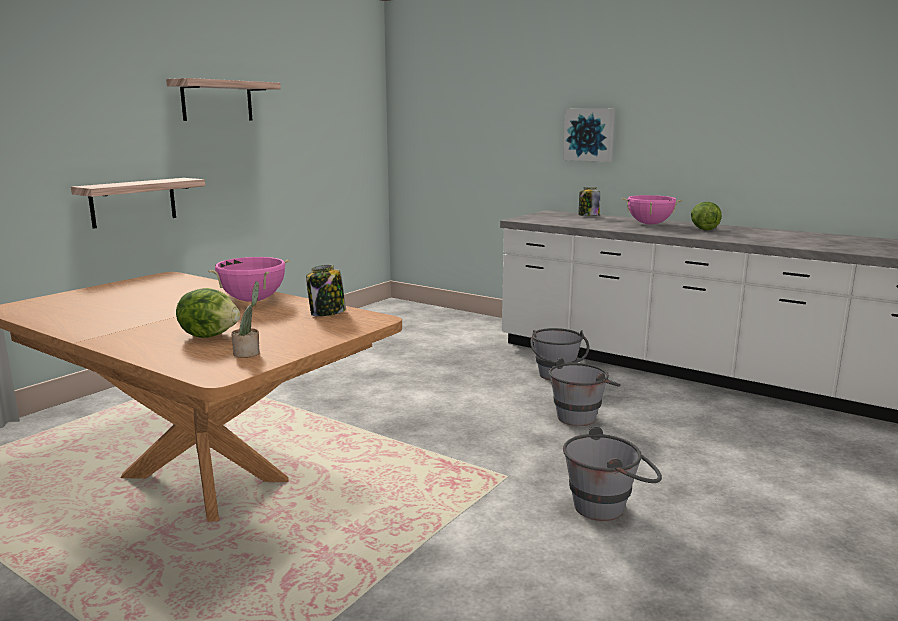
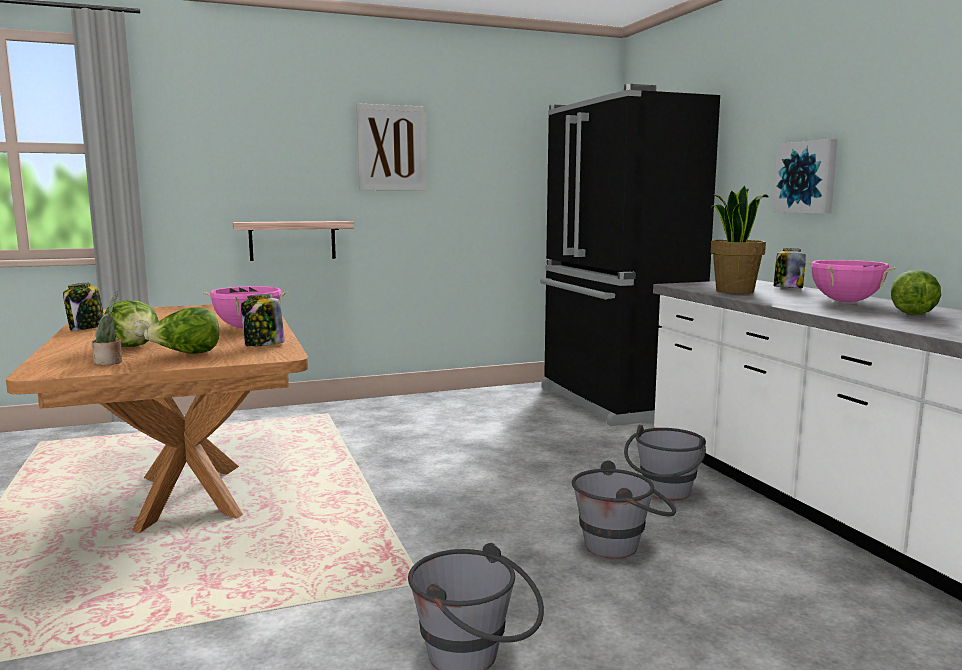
camera: 35 degrees right, 5 degrees down
shelf [166,78,281,121] -> picture [356,103,426,191]
none -> jar [63,282,104,331]
none -> lettuce [144,307,220,354]
none -> black fridge [540,84,720,426]
none -> potted plant [710,186,769,294]

